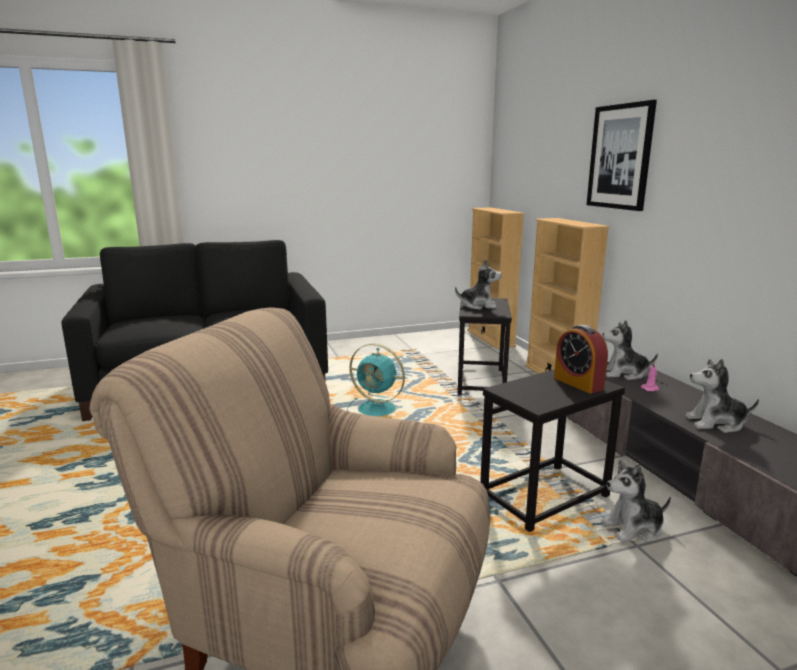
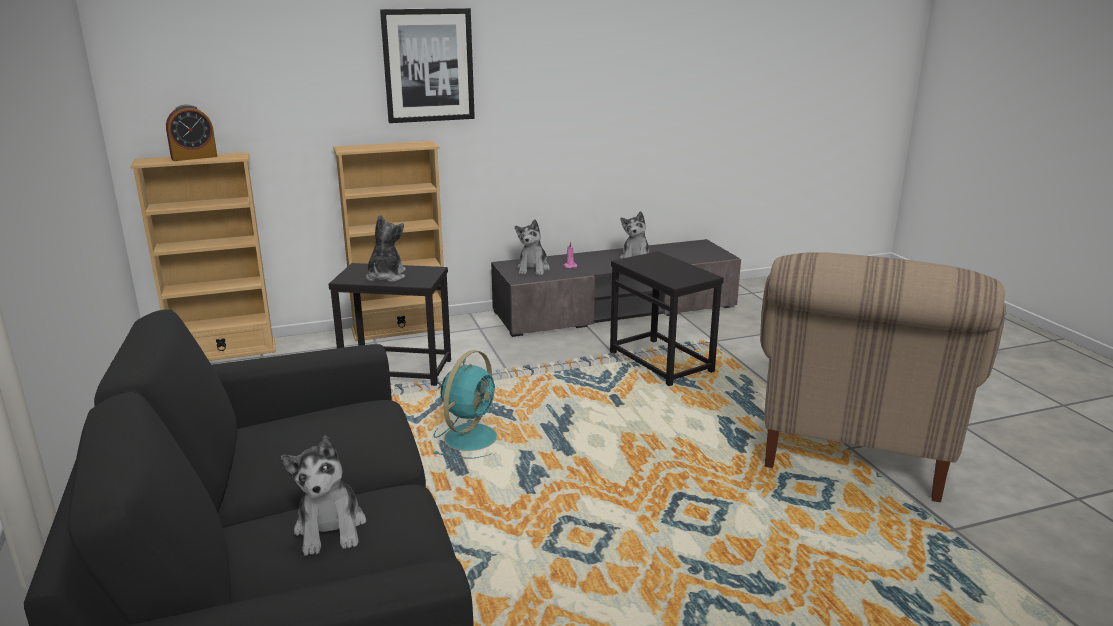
camera: 90 degrees left, 5 degrees up
alarm clock [554,325,608,394] -> alarm clock moved to [166,104,217,161]
plush toy [601,460,671,543] -> plush toy moved to [281,436,366,556]

